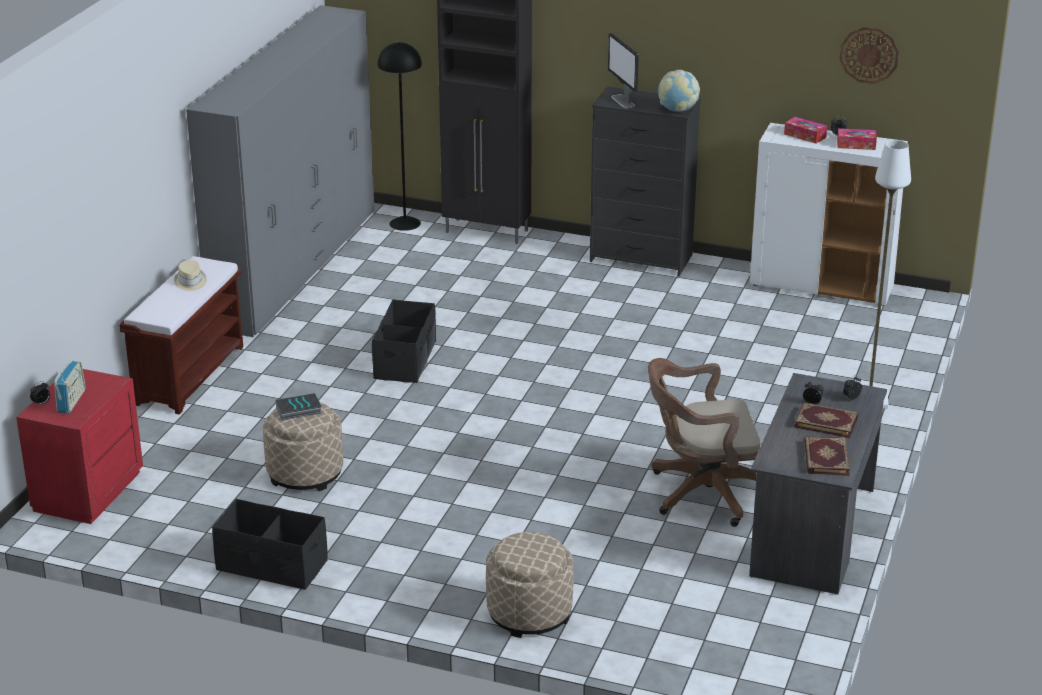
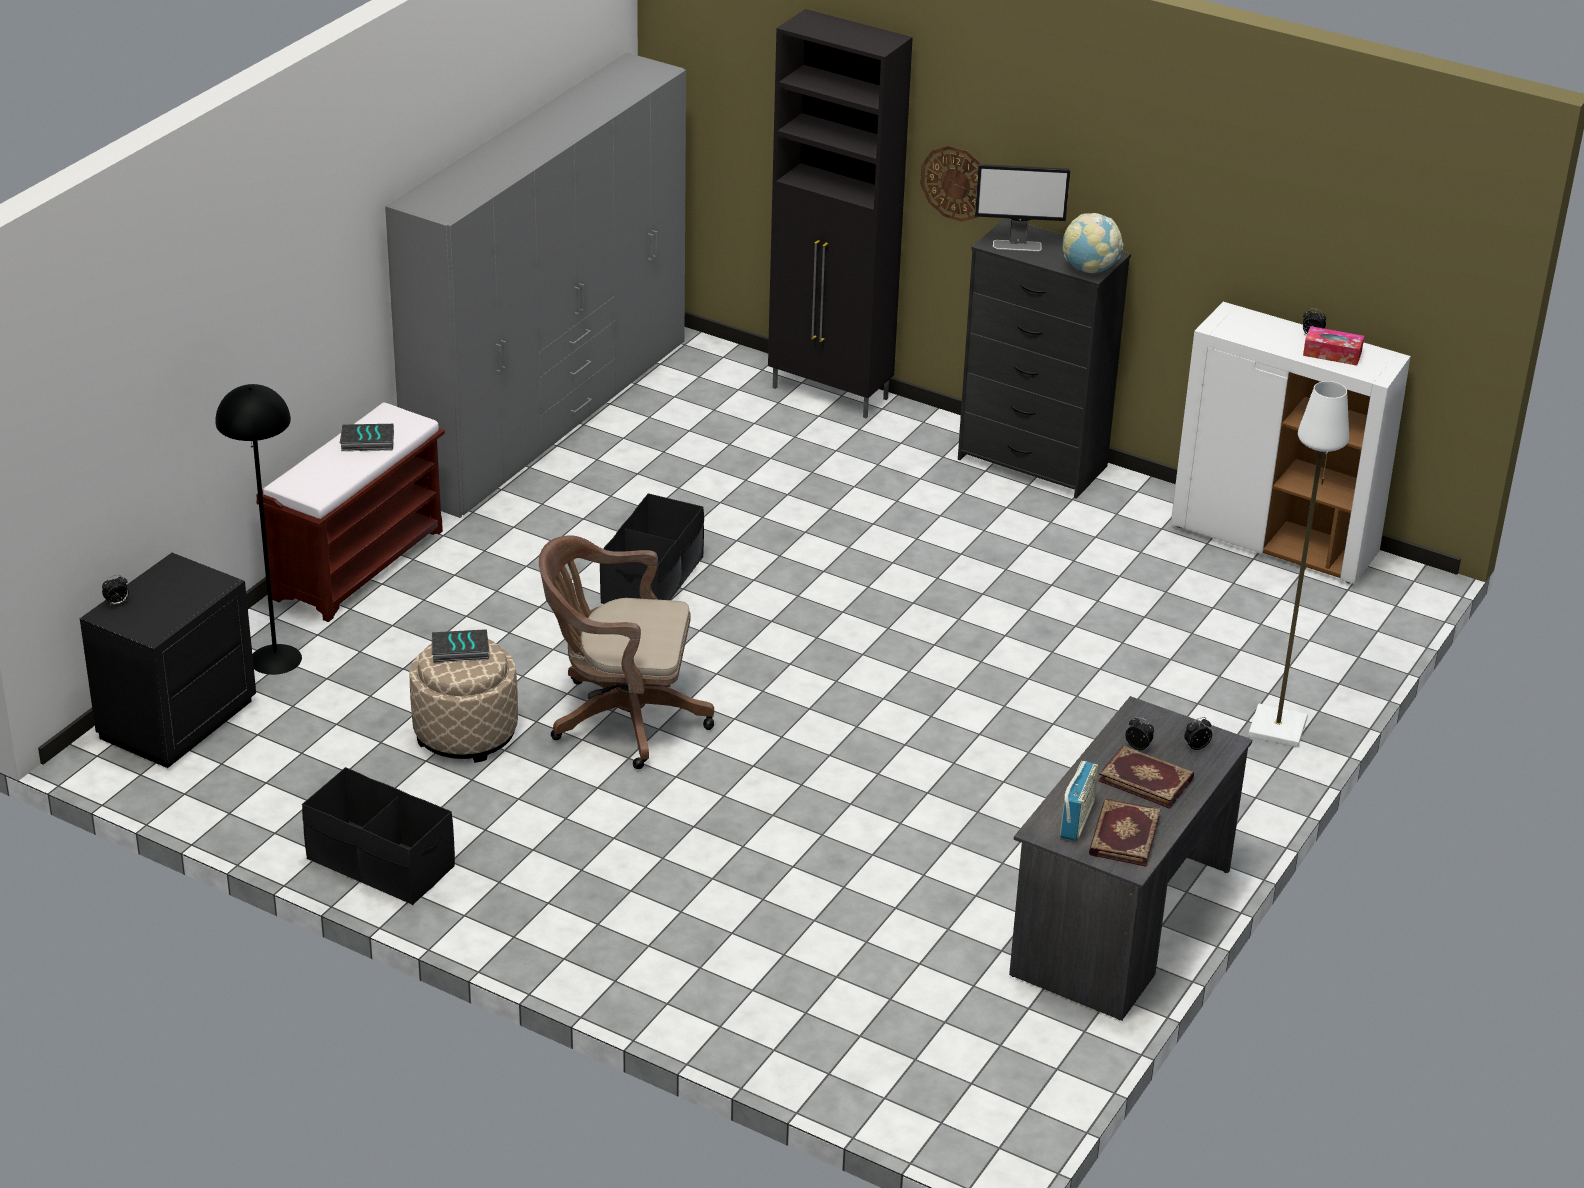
camera: 10 degrees right, 5 degrees up
red nightstand [16,369,143,524] -> black nightstand [80,553,256,768]
radio [54,361,86,413] -> radio moved to [1060,761,1098,841]
beige hat [174,260,207,291] -> book [340,424,394,451]
black floor lamp [377,42,422,231] -> black floor lamp moved to [215,384,302,675]
beige ottoman [486,532,573,638] -> none
monitor [608,33,639,108] -> monitor turned 75 degrees counterclockwise [975,164,1070,251]
brown office chair [648,358,760,527] -> brown office chair moved to [539,535,714,769]
tissue box [784,117,827,144] -> none
wall clock [840,27,899,84] -> wall clock moved to [920,146,982,222]

